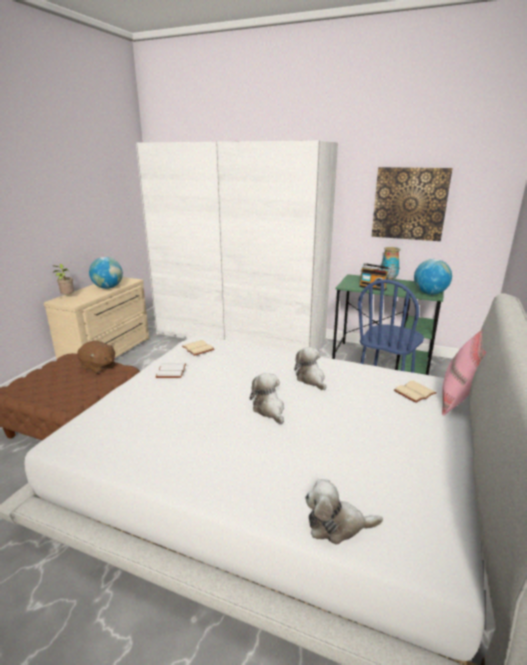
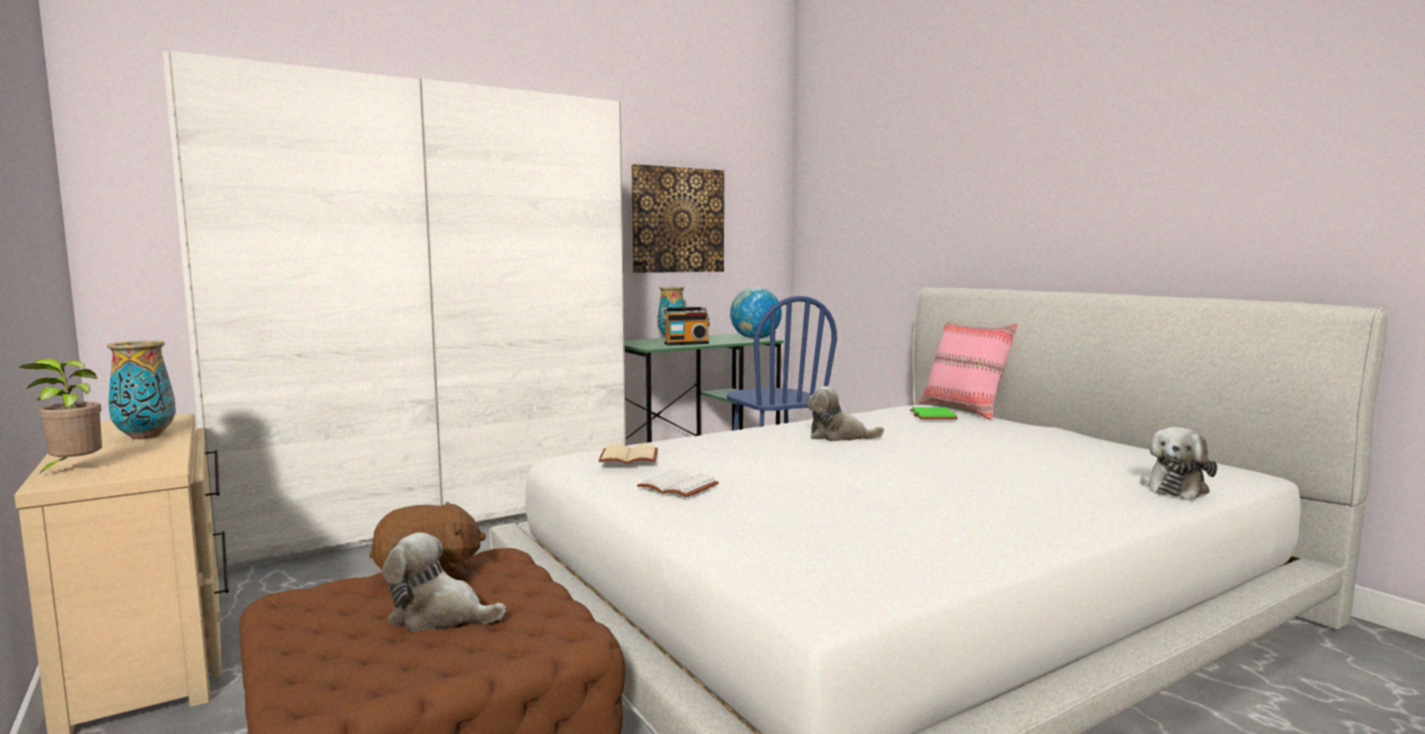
camera: 55 degrees left, 15 degrees down
globe [89,257,123,289] -> vase [107,340,176,439]
plush toy [250,373,284,424] -> plush toy moved to [382,532,506,632]
beige book [394,381,436,403] -> green book [910,407,958,420]

